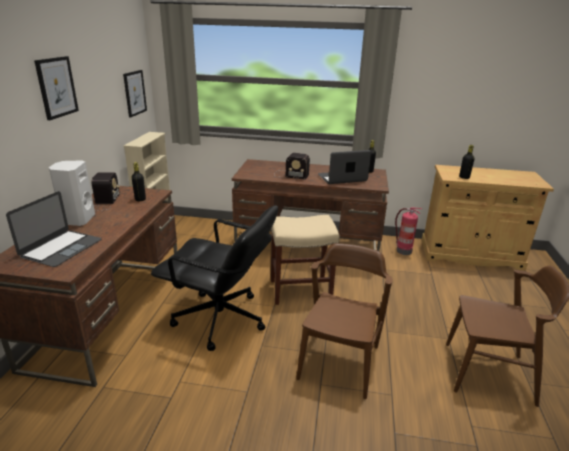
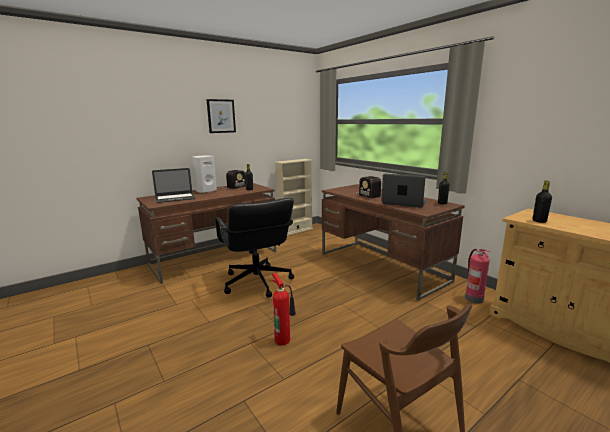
camera: 45 degrees right, 10 degrees down
picture [123,70,147,117] -> none
beige stool [271,215,340,305] -> none
brown chair [296,243,393,399] -> fire extinguisher [272,273,296,345]

